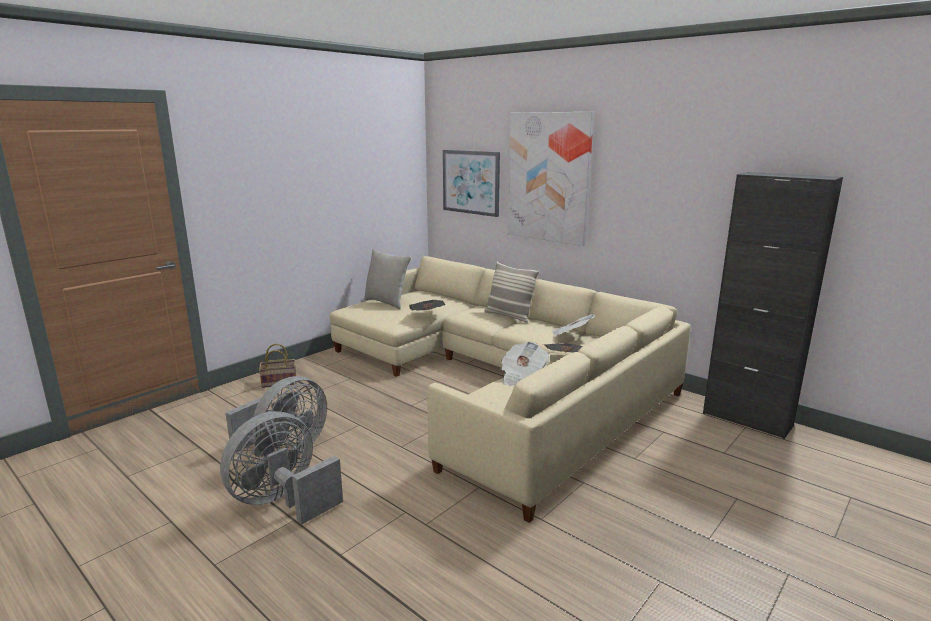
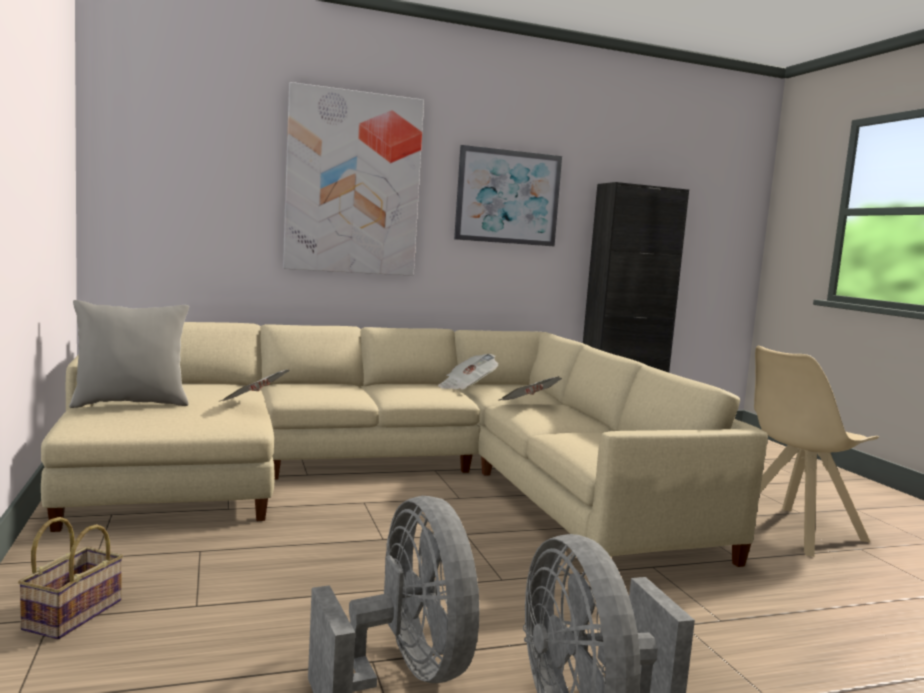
camera: 60 degrees left, 10 degrees down
picture [443,150,500,217] -> picture moved to [454,145,562,246]
pillow [484,262,539,323] -> none
newspaper [501,341,550,386] -> none
none -> beige chair [754,346,879,557]

